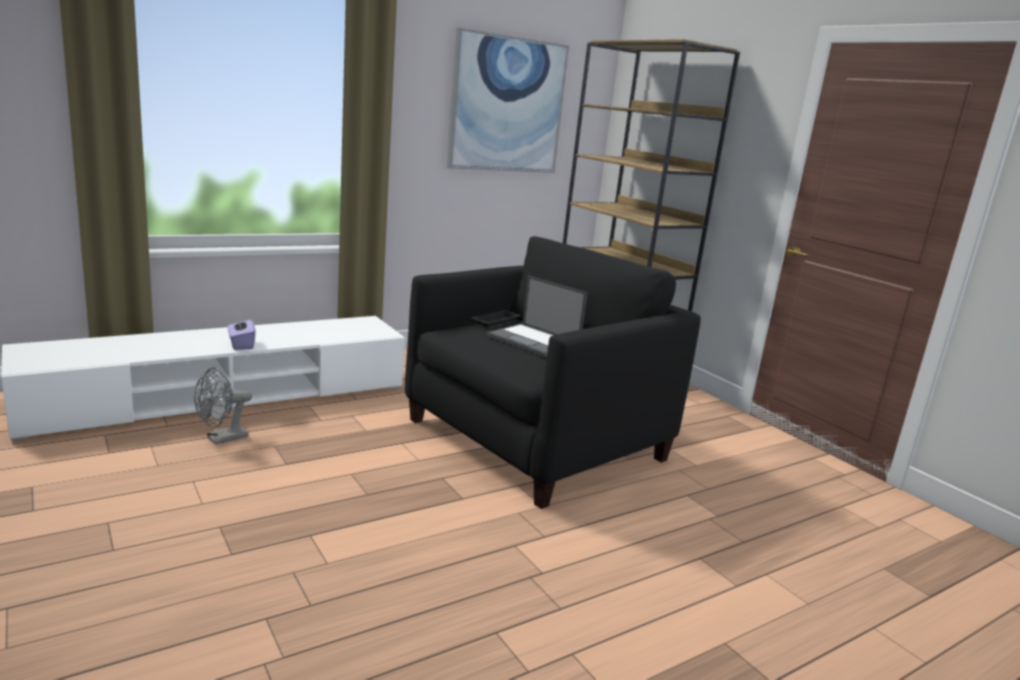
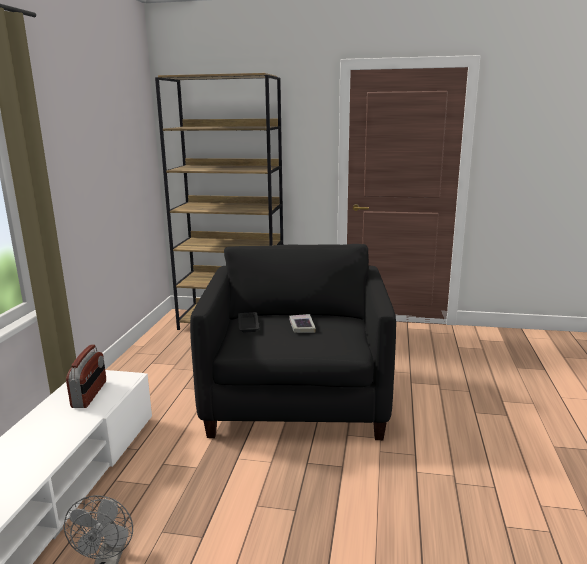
camera: 45 degrees left, 0 degrees up
purple tissue box [228,316,256,350] -> none
picture [447,28,569,173] -> none
laptop [486,276,587,357] -> book [289,314,316,333]
none -> radio [66,345,106,408]

